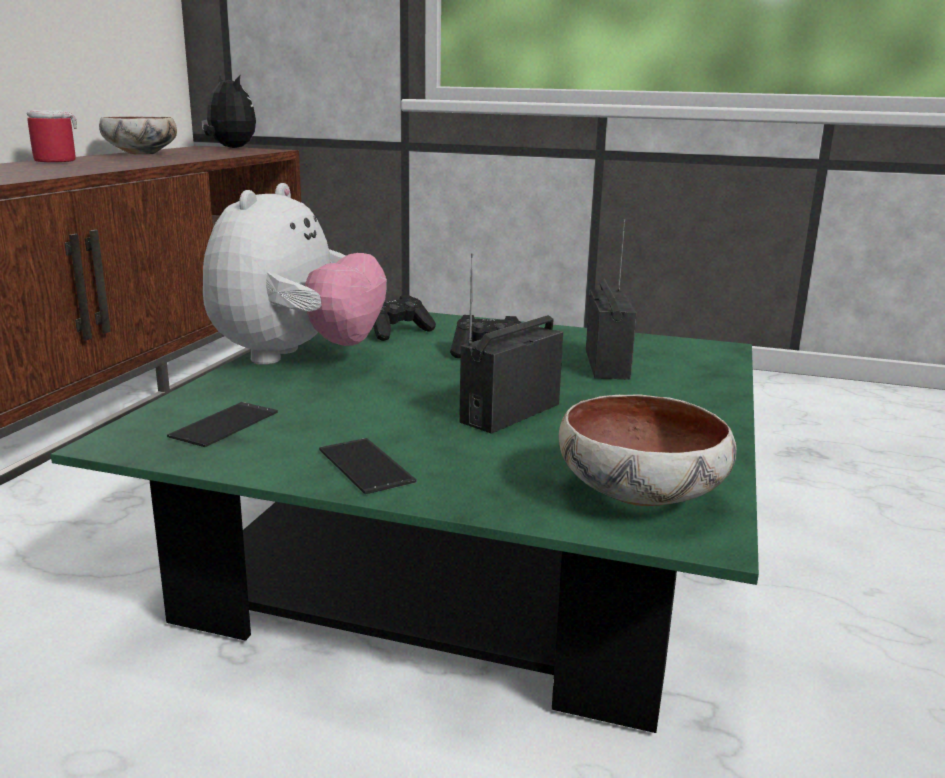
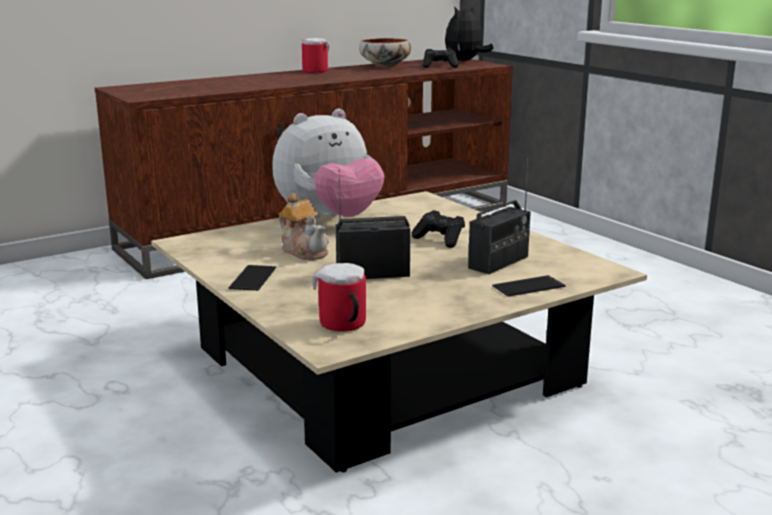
camera: 40 degrees right, 0 degrees up
green coffee table [51,312,759,733] -> beige coffee table [151,191,647,473]
phone [167,402,278,447] -> phone moved to [492,275,566,297]
plush toy [201,75,256,148] -> plush toy turned 135 degrees counterclockwise [445,5,494,61]
black game controller [373,295,436,341] -> black game controller moved to [423,49,459,68]
bowl [559,394,737,506] -> mug [312,263,366,332]
none -> teapot [279,193,329,260]

